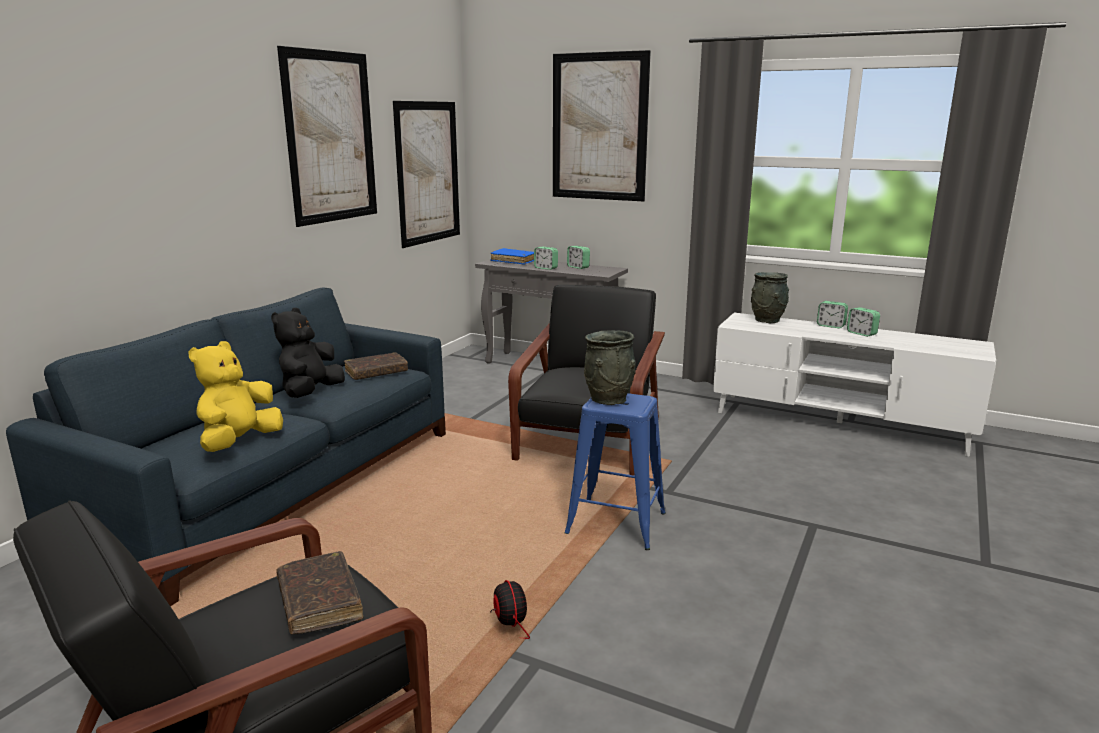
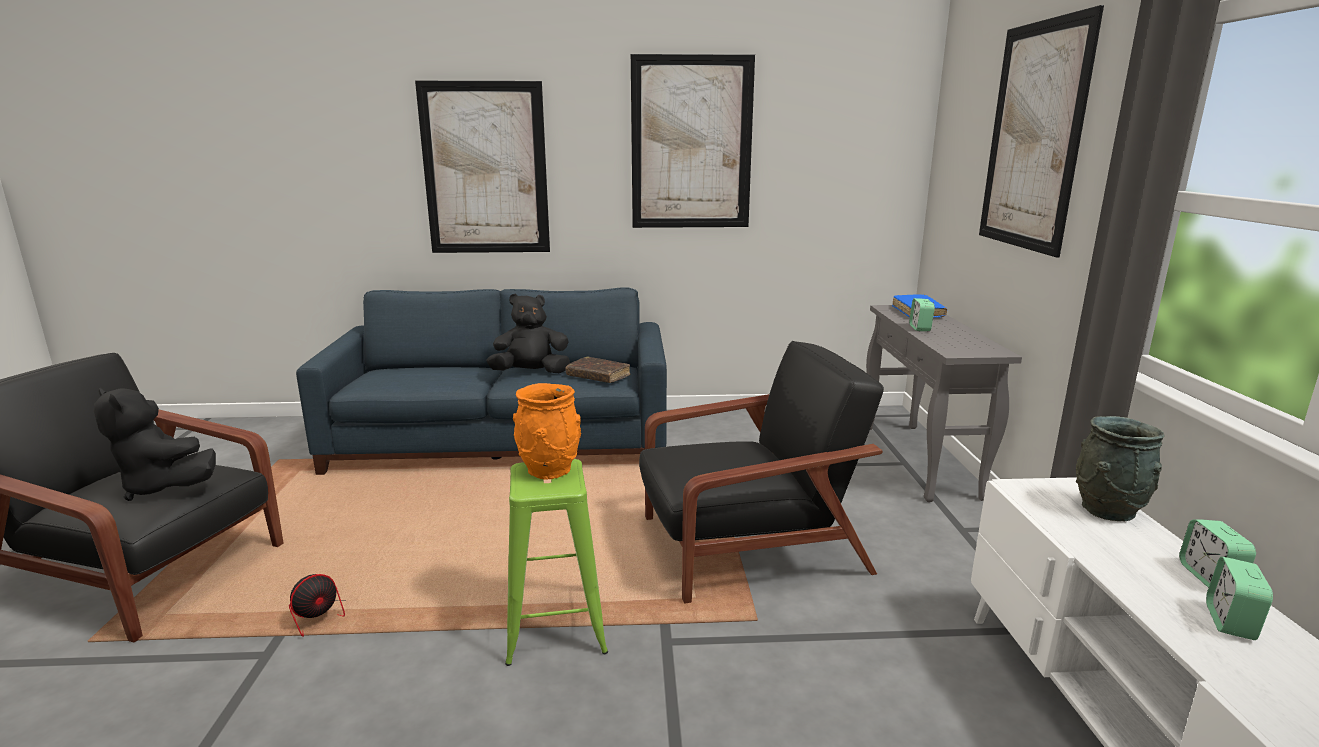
camera: 60 degrees right, 0 degrees up
yellow plush toy [188,341,283,452] -> none
brown book [276,551,363,634] -> black plush toy [94,388,216,501]
picture [393,101,460,248] -> picture moved to [415,81,550,253]
blue stool [565,393,666,550] -> green stool [505,459,608,666]
alarm clock [567,246,590,269] -> none
grey vase [584,330,636,405] -> orange vase [513,383,581,480]

